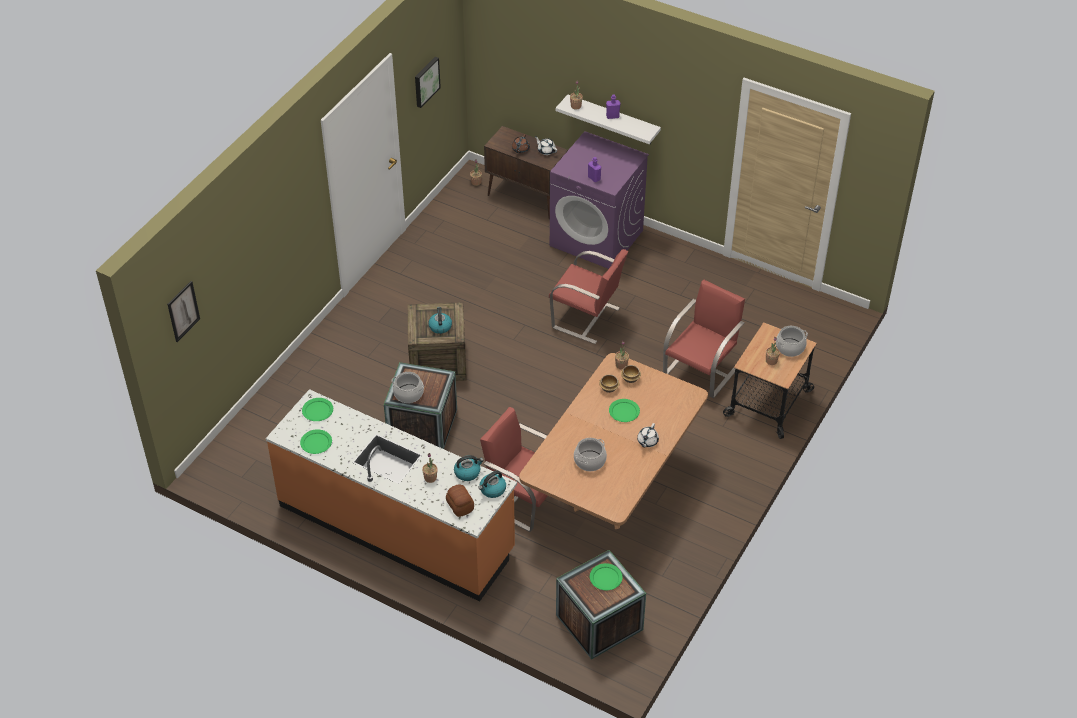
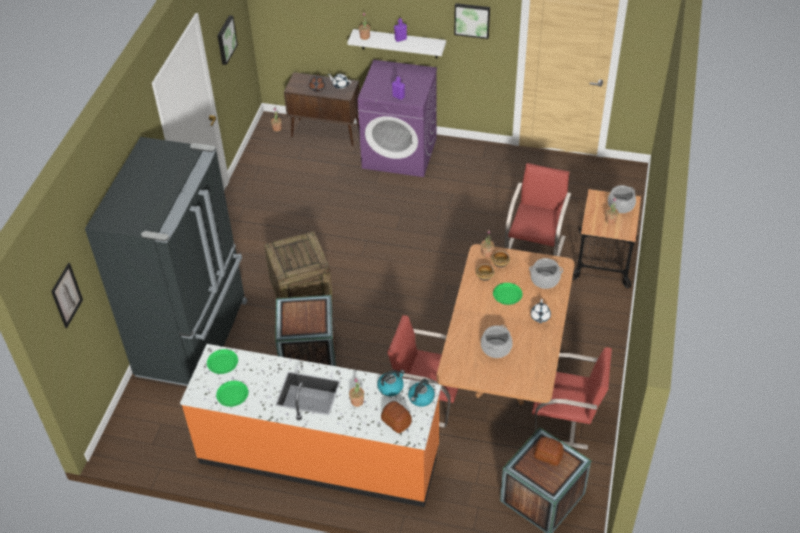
camera: 15 degrees left, 0 degrees up
cooking pot [392,372,424,403] -> cooking pot moved to [529,258,563,289]
kettle [428,307,452,334] -> none
red chair [549,249,628,344] -> red chair moved to [532,347,612,449]
green plate [590,563,623,590] -> bread [534,437,564,466]
none -> black fridge [85,137,248,386]
none -> picture [454,3,490,39]

